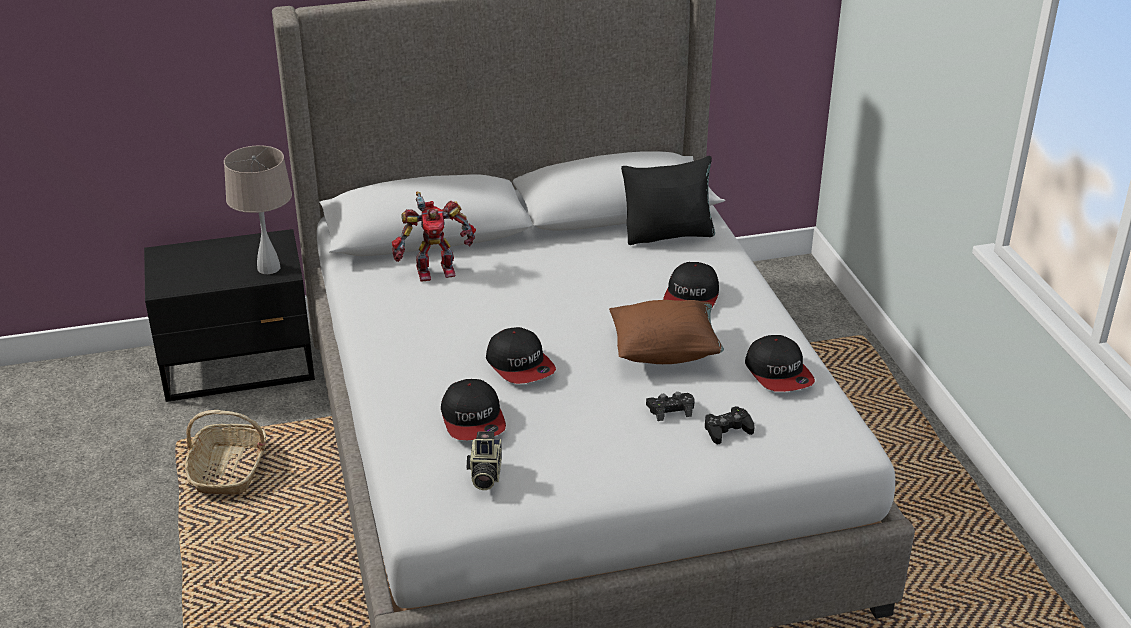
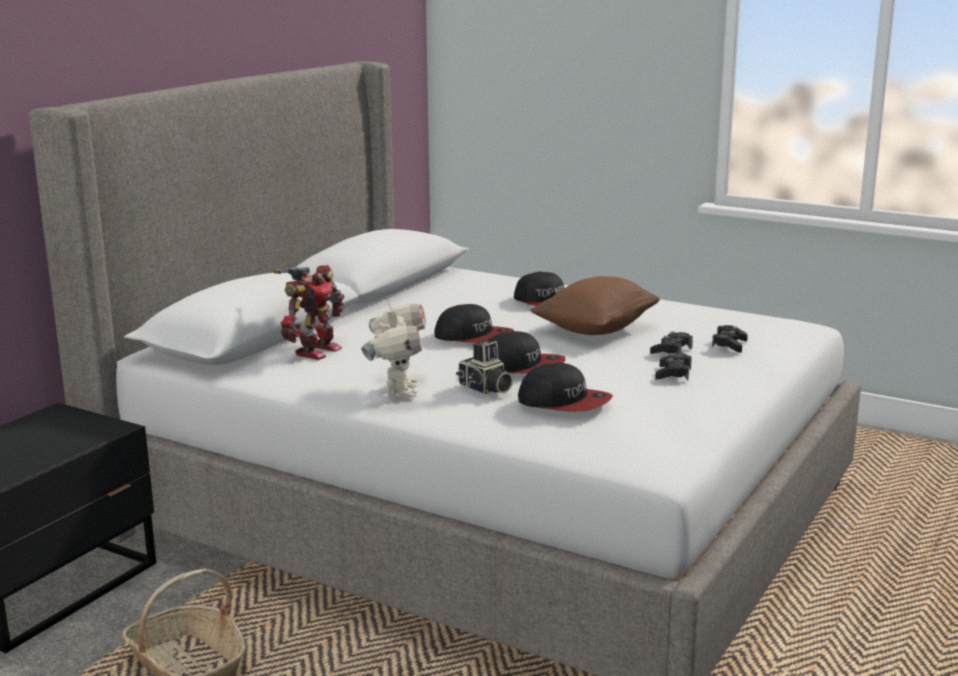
camera: 45 degrees left, 15 degrees down
beige table lamp [224,146,292,274] -> none
camera [467,431,502,490] -> camera moved to [456,340,513,394]
black pillow [621,156,715,245] -> none
cap [745,335,815,392] -> cap moved to [434,304,514,343]
none -> toy robot [361,300,426,399]
none -> black game controller [655,353,692,380]

